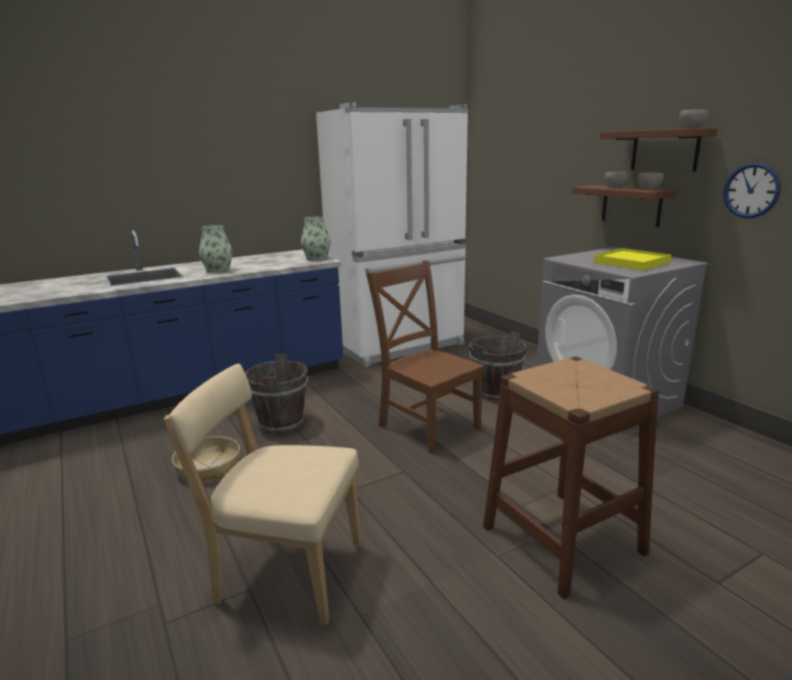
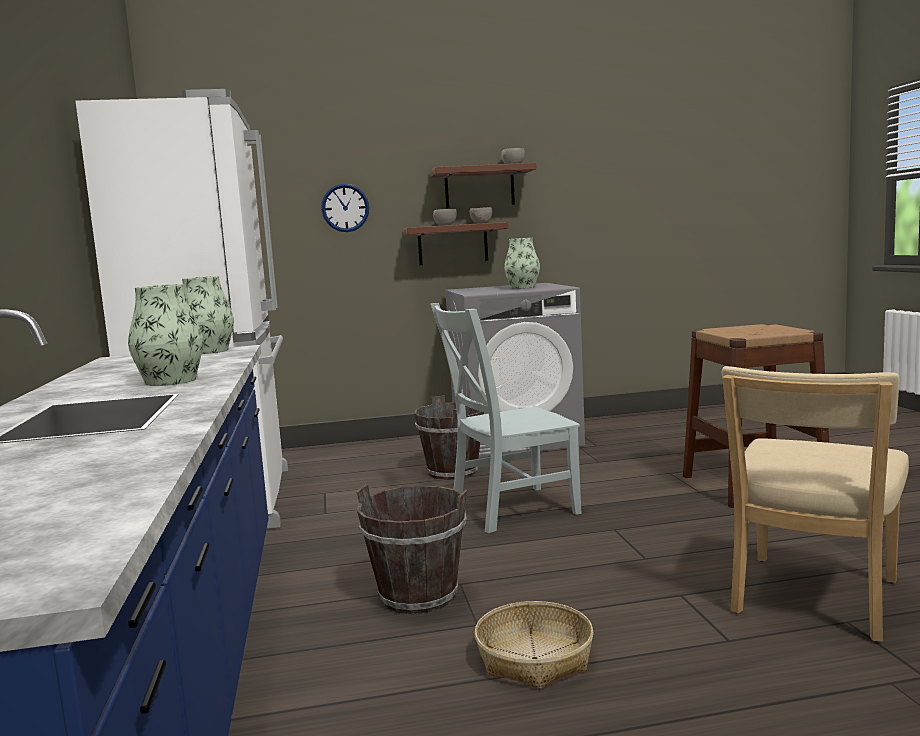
camera: 70 degrees left, 10 degrees down
brown chair [366,260,485,454] -> grey chair [430,303,581,533]
yellow tray [594,248,671,271] -> vase [504,238,540,289]
wall clock [724,163,781,218] -> wall clock moved to [321,184,369,232]

